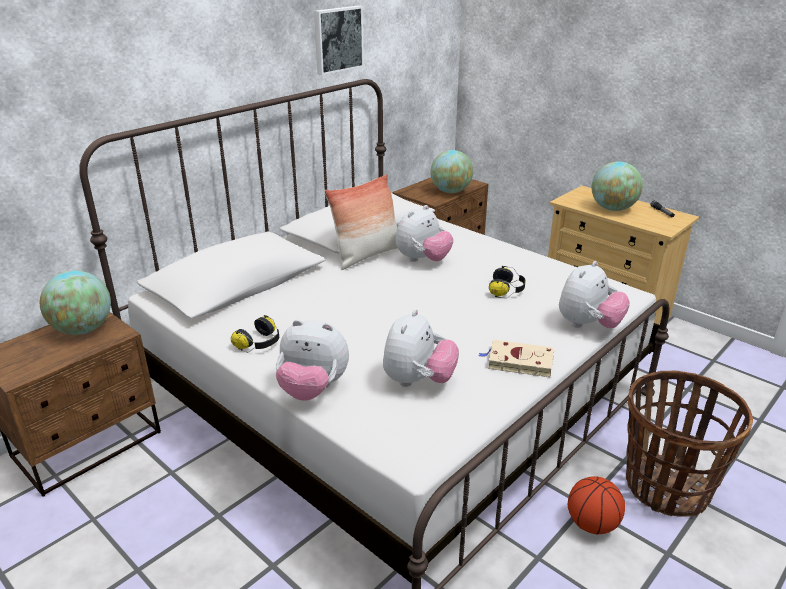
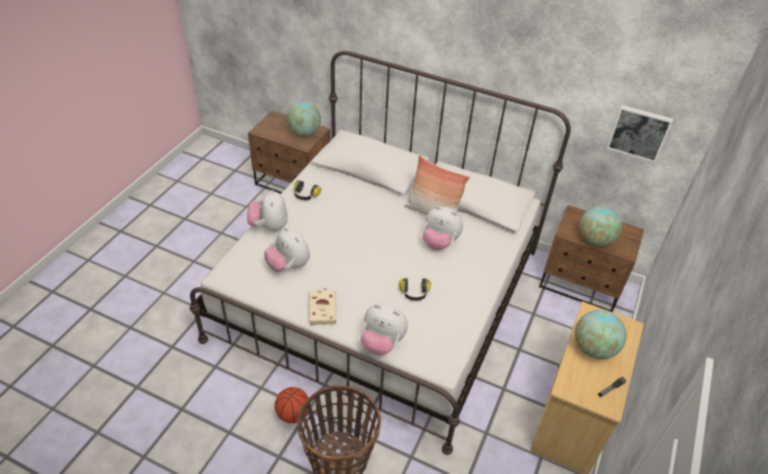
camera: 70 degrees right, 15 degrees up
picture [314,6,364,75] -> picture moved to [607,105,673,162]
plush toy [383,309,459,387] -> plush toy turned 45 degrees clockwise [264,227,310,272]

